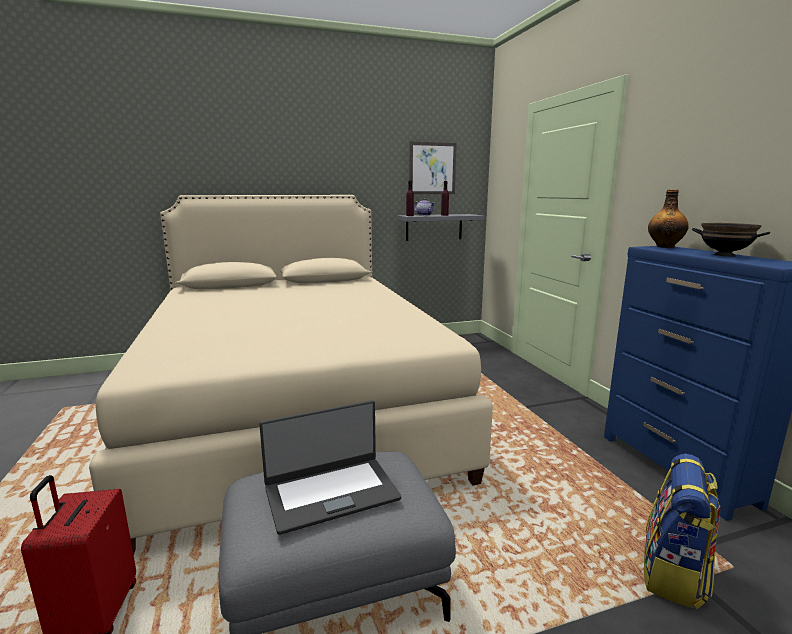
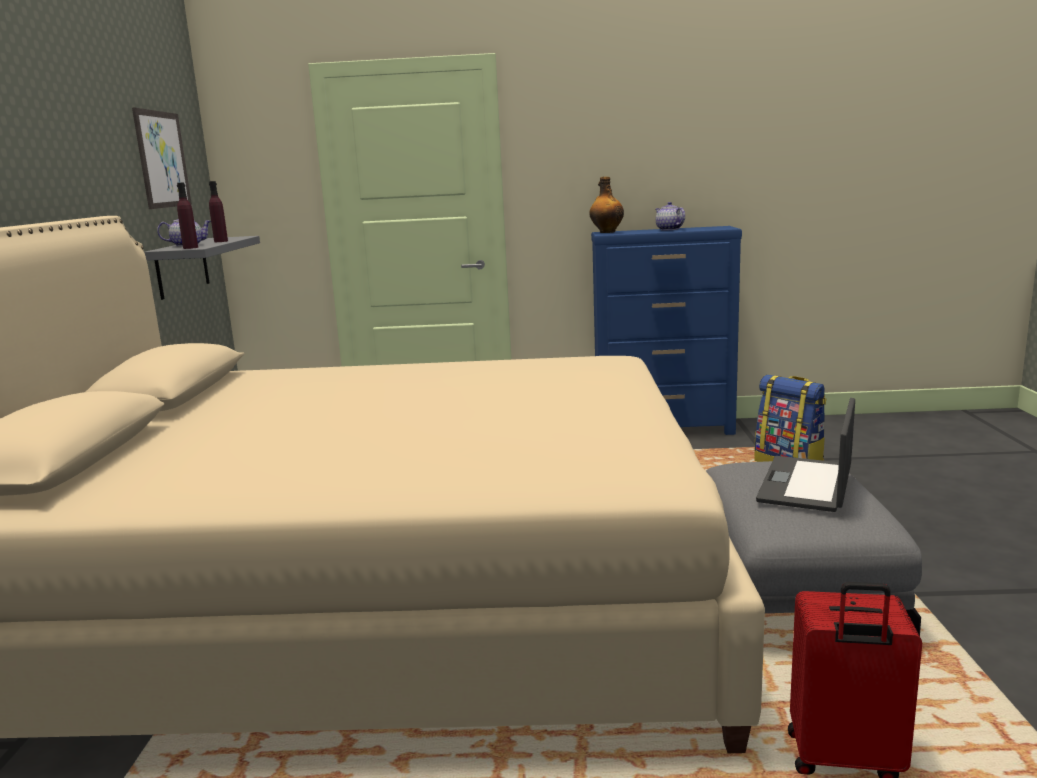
camera: 70 degrees left, 0 degrees up
laptop [259,400,401,535] -> laptop turned 150 degrees counterclockwise [756,398,855,512]
black bowl [692,223,770,256] -> teapot [655,202,685,230]

